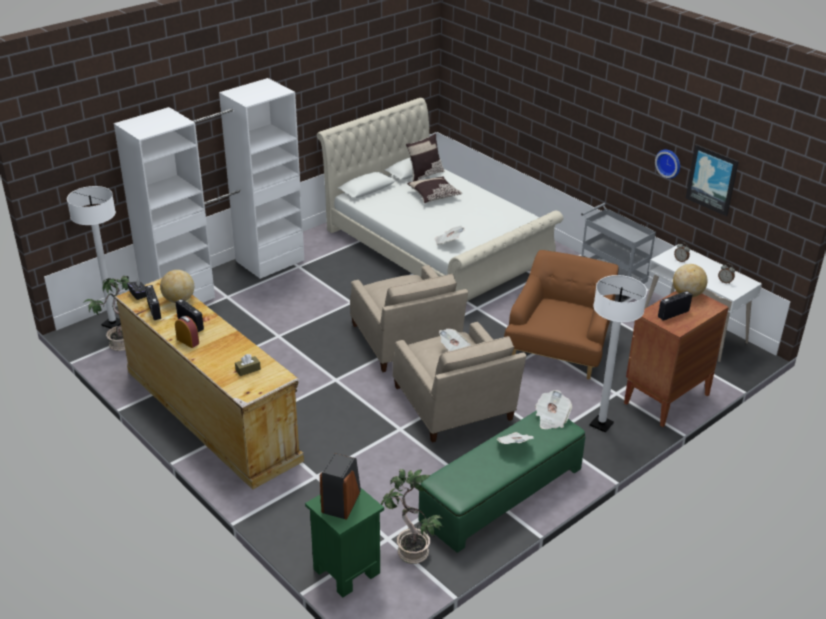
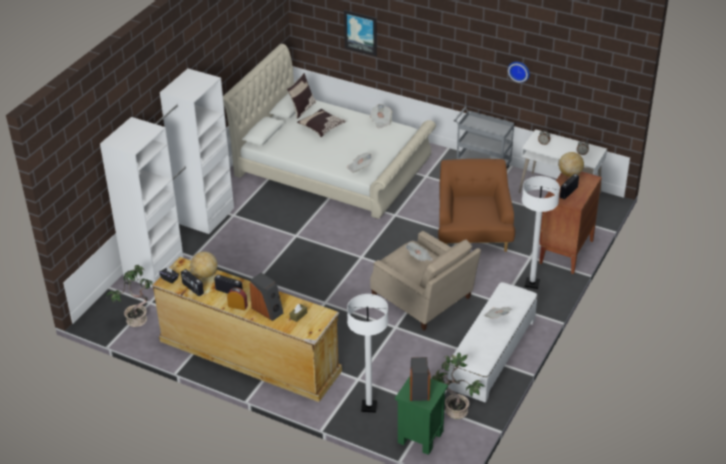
camera: 20 degrees left, 5 degrees up
white floor lamp [67,186,121,329] -> white floor lamp moved to [347,294,388,413]
beige armchair [350,265,468,372] -> none
green bench [419,410,585,553] -> white bench [448,282,537,402]
newspaper [535,390,572,429] -> newspaper moved to [370,104,392,128]
picture [686,144,739,216] -> picture moved to [344,10,377,56]
none -> speaker [249,273,284,321]

